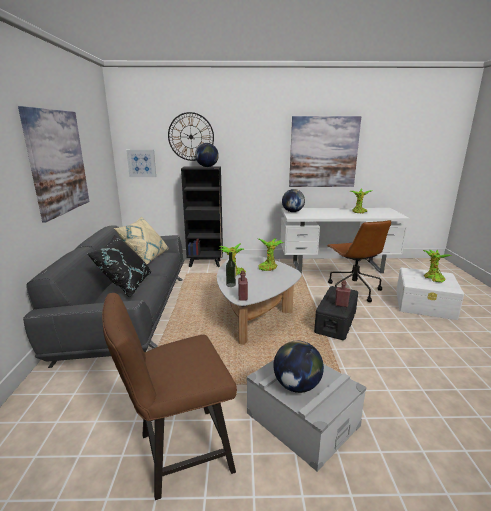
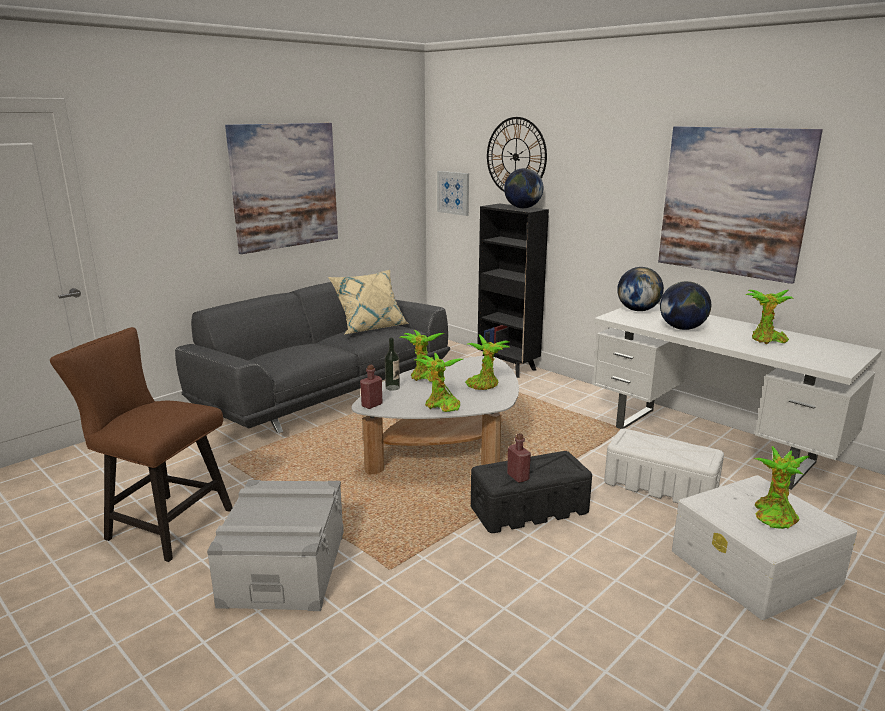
camera: 45 degrees right, 0 degrees up
black pillow [88,236,151,297] -> none
globe [273,341,324,393] -> globe moved to [660,281,711,330]
brown office chair [327,220,391,302] -> white storage box [604,429,724,503]
none -> potted plant [415,352,463,412]

